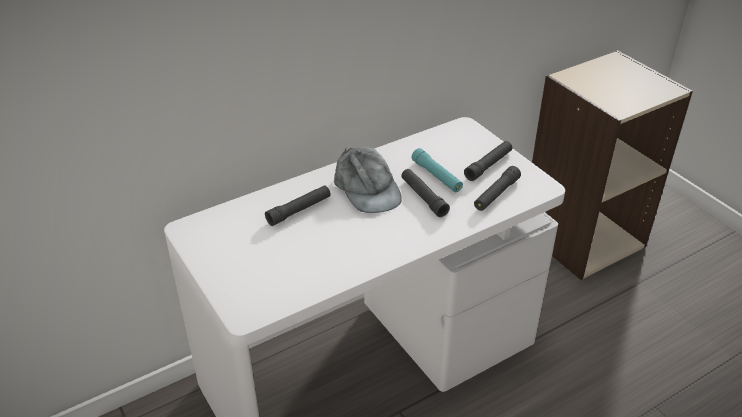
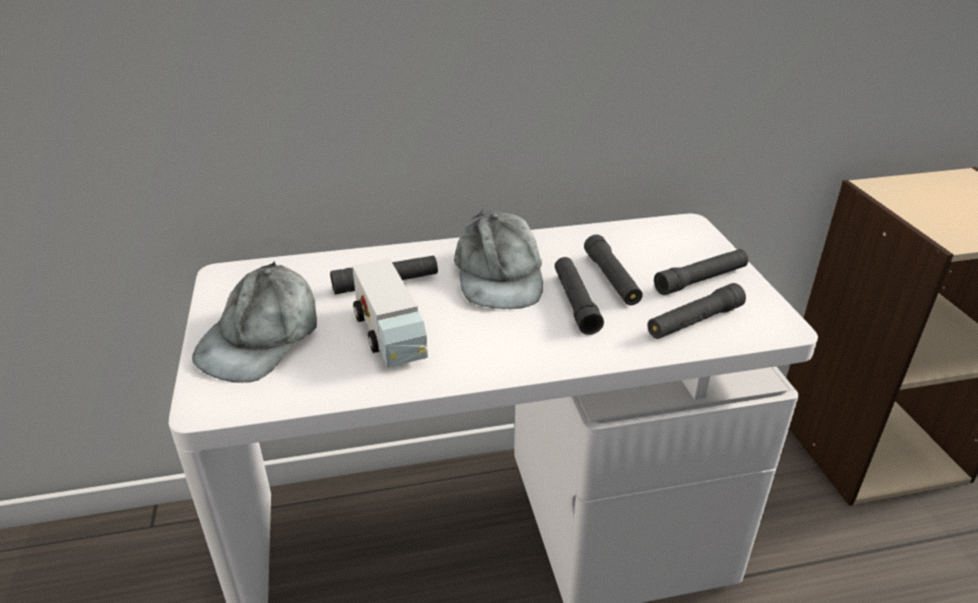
camera: 20 degrees right, 5 degrees down
turquoise flashlight [412,148,463,192] -> black flashlight [584,234,643,305]
none -> grey cap [192,262,317,383]
none -> toy truck [352,258,428,367]

